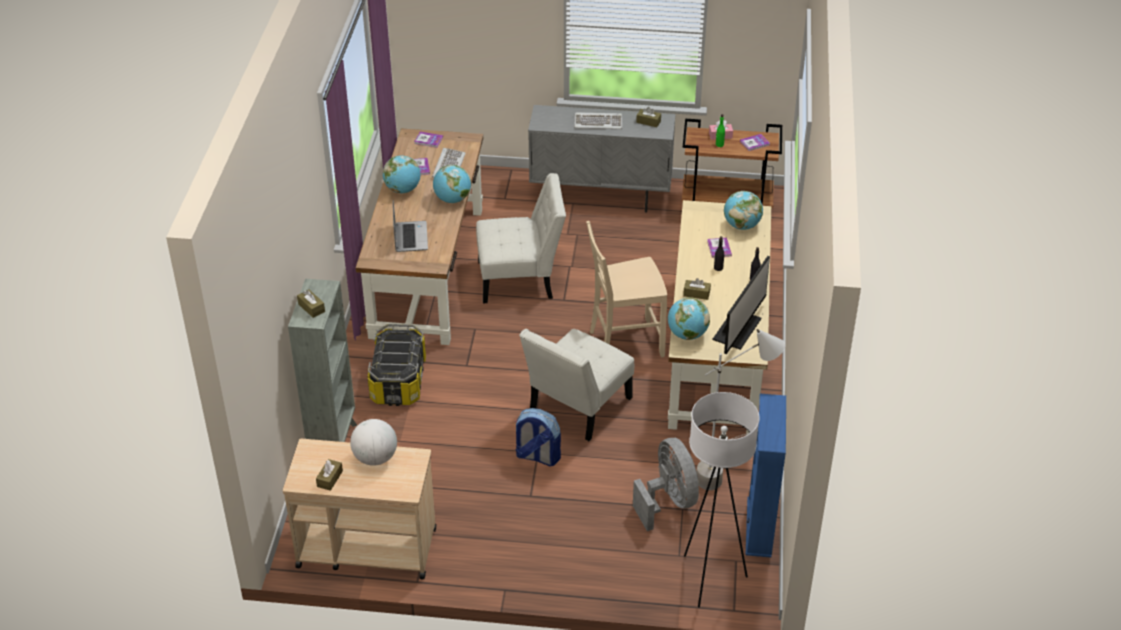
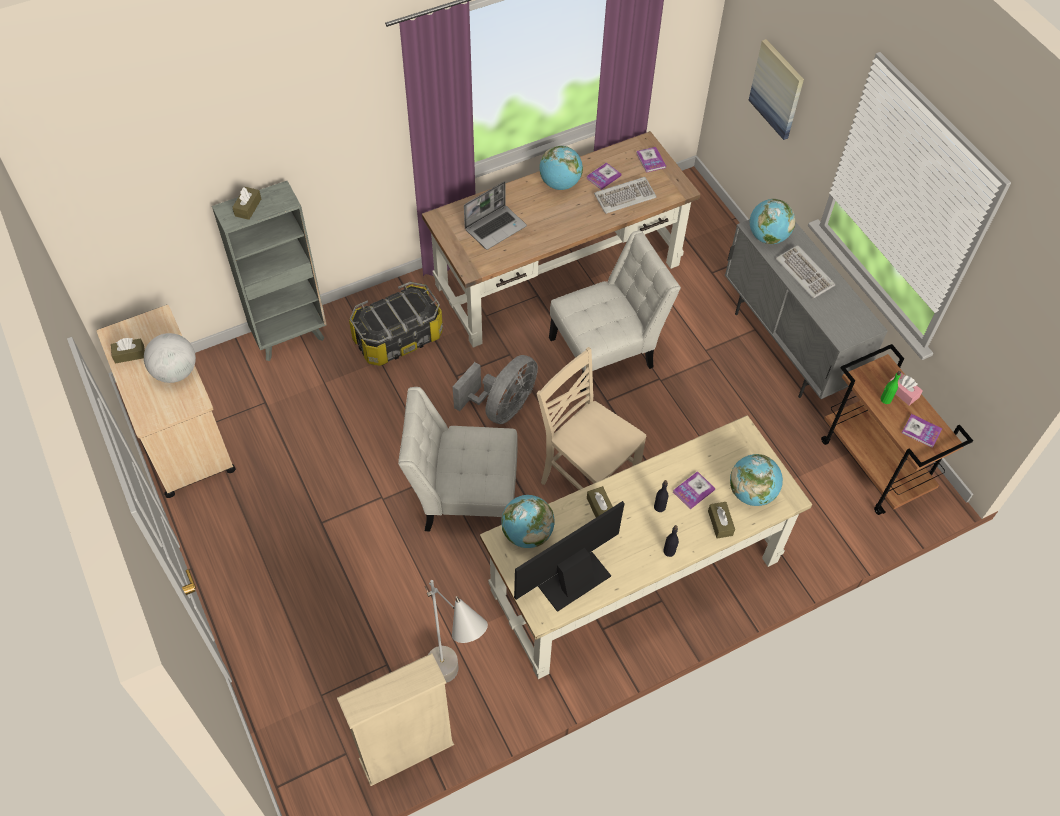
camera: 55 degrees right, 15 degrees up
globe [433,165,471,203] -> globe moved to [750,199,795,244]
white chair [476,173,566,304] -> white chair turned 75 degrees counterclockwise [549,231,681,392]
backpack [515,408,561,466] -> none
grey fan [633,438,699,531] -> grey fan moved to [453,355,538,424]
brown tissue box [636,107,661,127] -> brown tissue box moved to [708,502,735,539]
white floor lamp [684,392,760,608] -> none
monitor [713,256,770,354] -> monitor turned 150 degrees clockwise [514,501,625,612]
blue bookcase [746,394,786,557] -> beige bookcase [337,653,454,786]
none -> picture [749,39,804,140]

